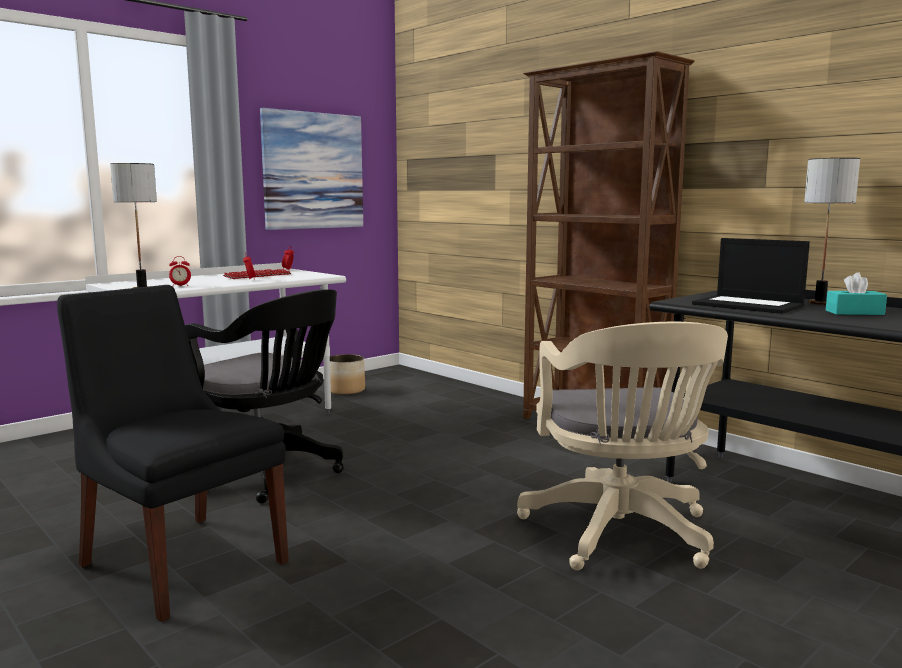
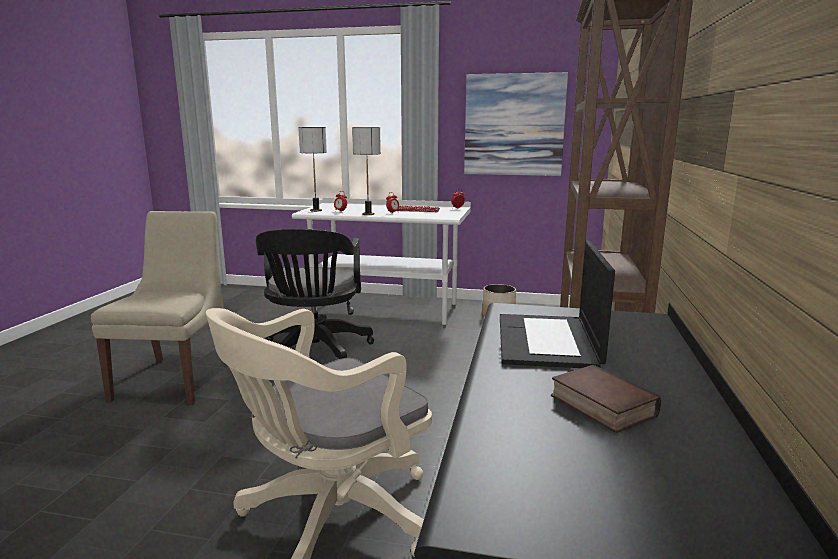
camera: 55 degrees right, 5 degrees up
black chair [57,285,289,622] -> beige chair [91,211,224,405]
table lamp [804,158,860,305] -> table lamp moved to [352,127,381,215]
turquoise tissue box [826,272,887,315] -> book [551,365,661,433]

